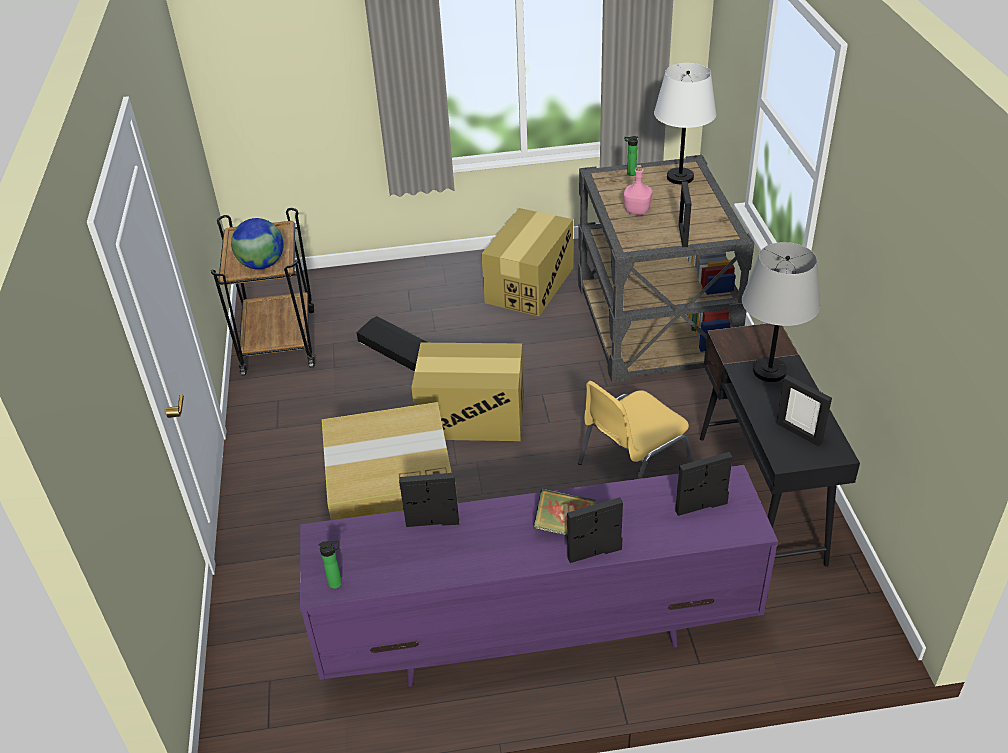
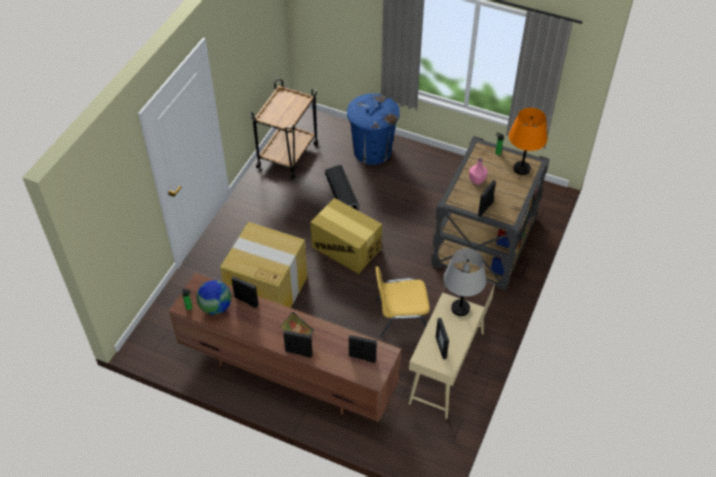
camera: 30 degrees right, 10 degrees up
globe [231,218,284,269] -> globe moved to [197,280,231,315]
purple cabinet [300,465,778,687] -> brown cabinet [169,273,401,422]
cardboard box [481,208,573,316] -> none
white table lamp [654,63,716,184] -> orange table lamp [509,108,548,175]
black desk [700,323,860,567] -> beige desk [408,281,495,419]
none -> blue trash can [347,93,400,165]

